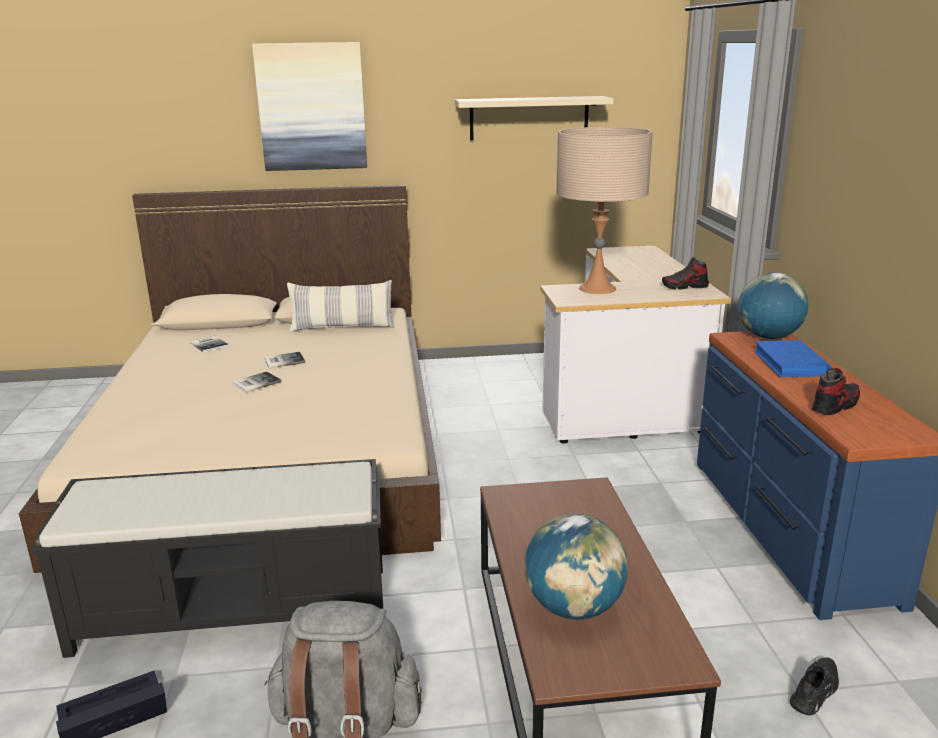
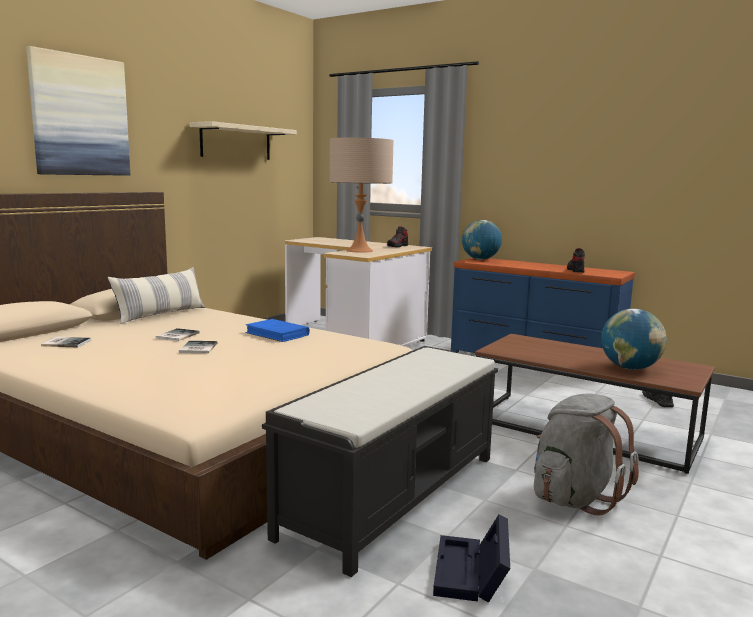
camera: 50 degrees left, 10 degrees down
blue book [754,340,832,377] -> blue book moved to [246,319,310,342]

